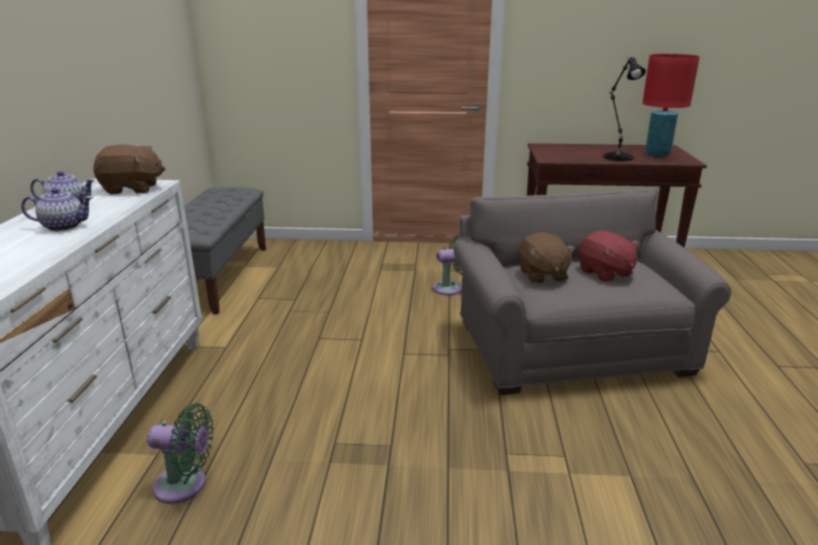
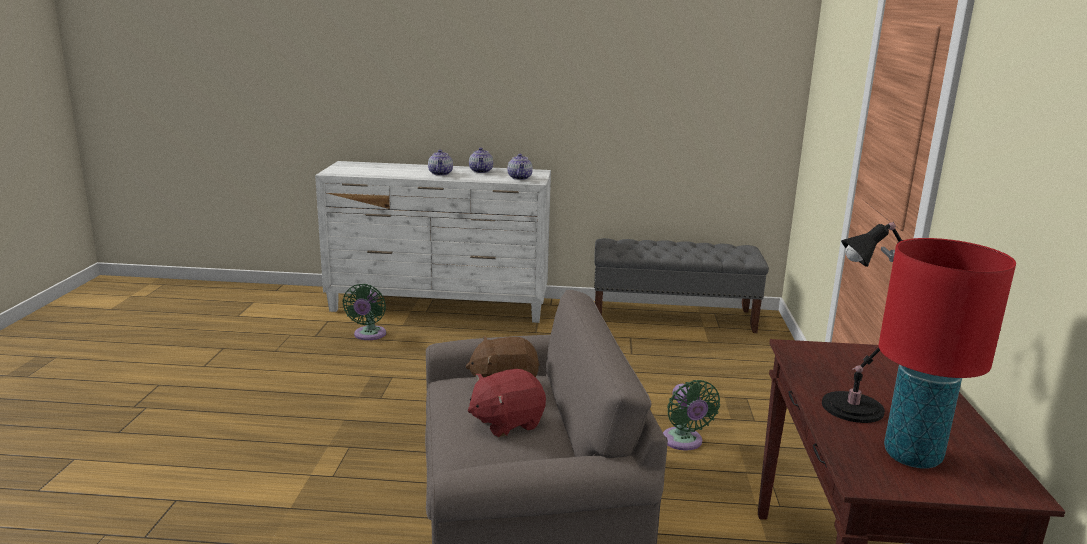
camera: 90 degrees right, 5 degrees down
brown plush toy [93,144,166,194] -> teapot [507,154,533,180]

